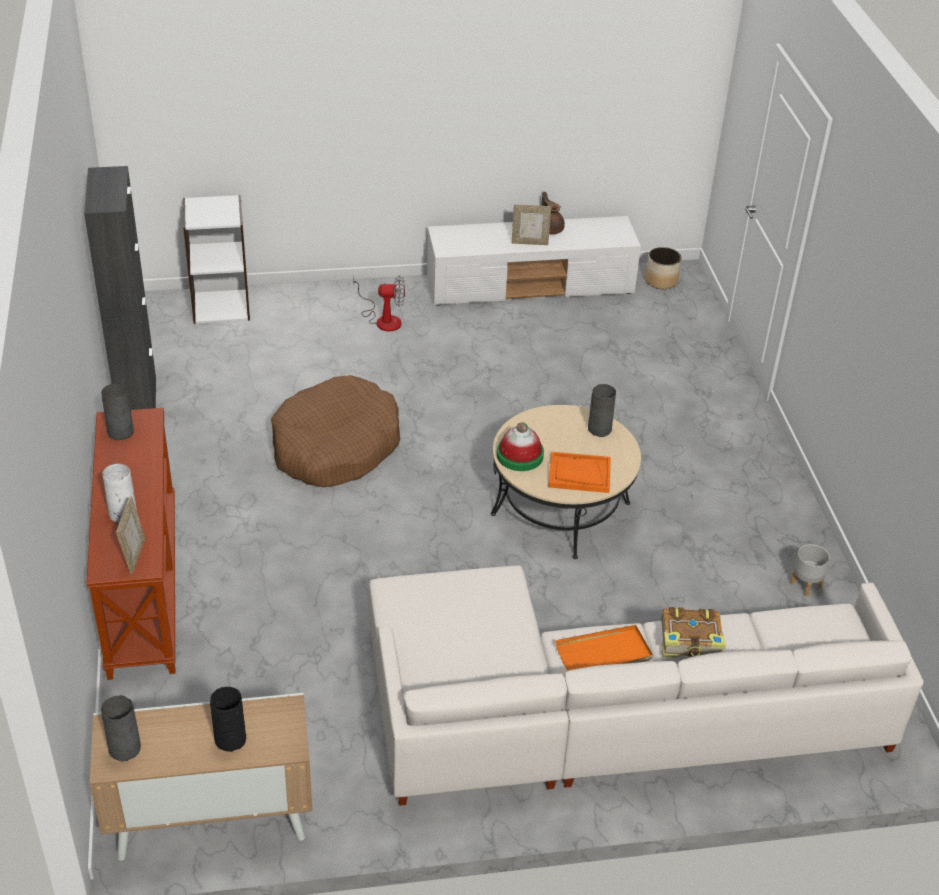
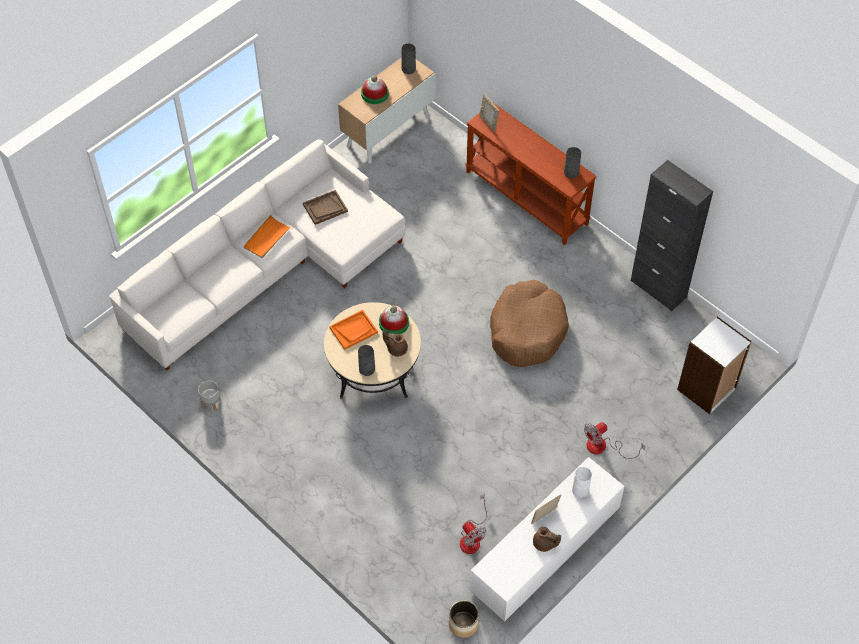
camera: 145 degrees right, 15 degrees up
white vase [102,463,137,523] -> white vase moved to [572,467,592,498]
black vase [210,687,246,752] -> hat [361,76,389,104]
book [662,607,726,658] -> none
none -> brown tray [303,190,348,225]
none -> brown teapot [383,330,408,357]
none -> fan [460,493,487,554]

